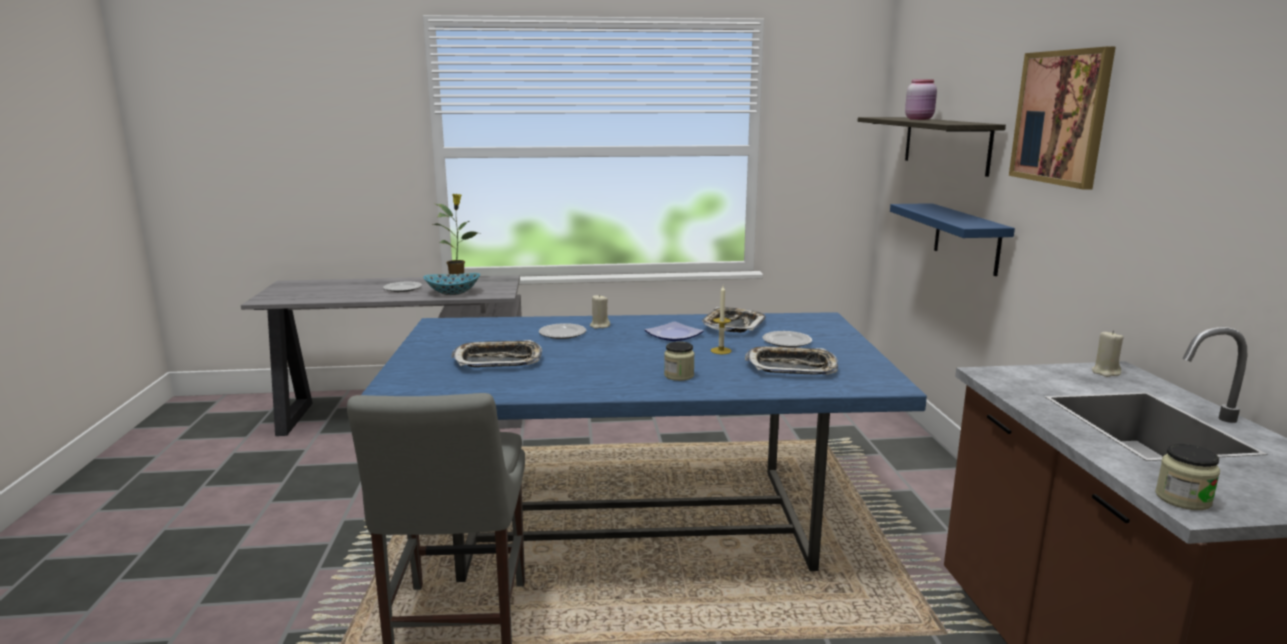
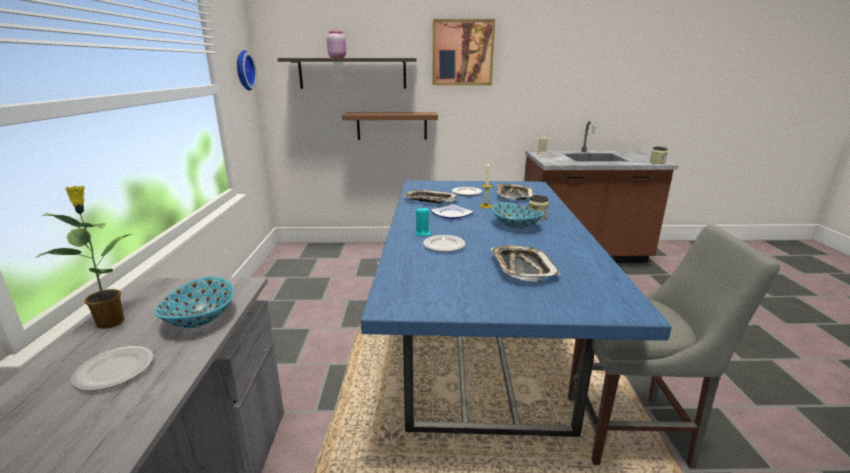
camera: 85 degrees left, 5 degrees up
beige candle [590,294,610,329] -> turquoise candle [415,207,431,237]
blue shelf [890,203,1015,276] -> brown shelf [342,112,438,140]
none -> wall clock [237,50,257,91]
none -> bowl [492,202,545,229]

